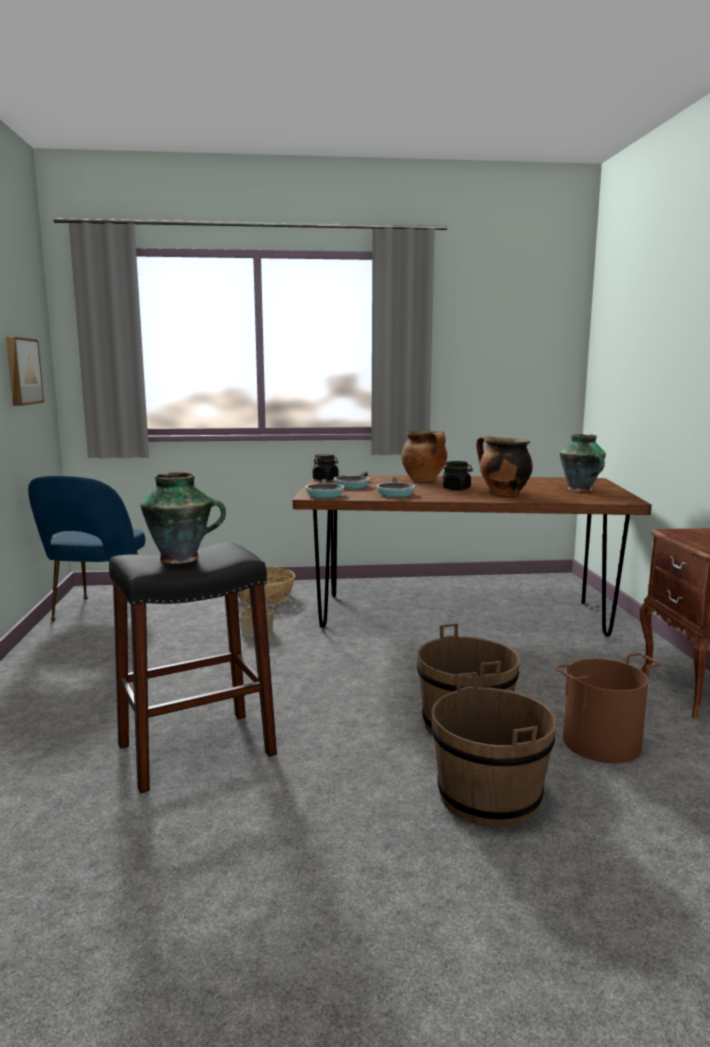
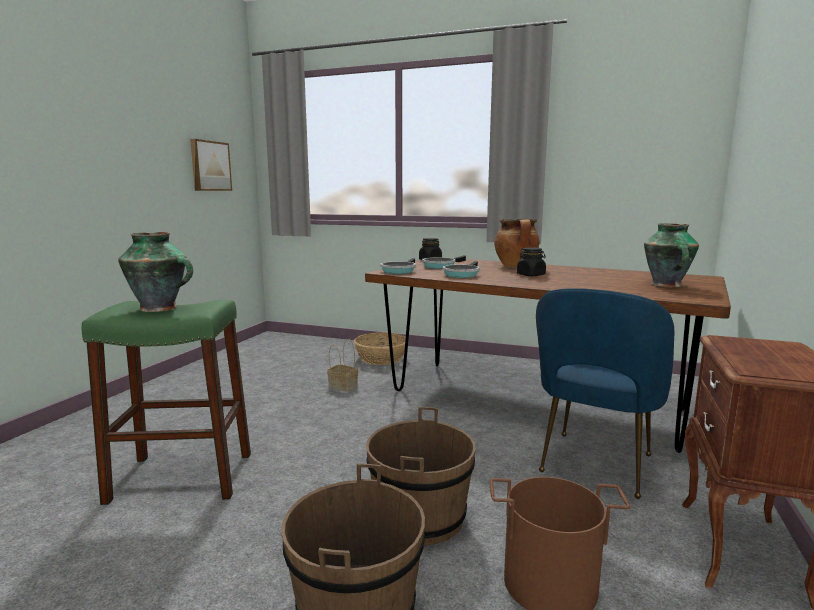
camera: 25 degrees right, 0 degrees up
blue chair [28,476,145,621] -> blue chair moved to [536,288,674,499]
black stool [109,542,277,793] -> green stool [82,300,251,505]
cooking pot [476,436,533,496] -> none

